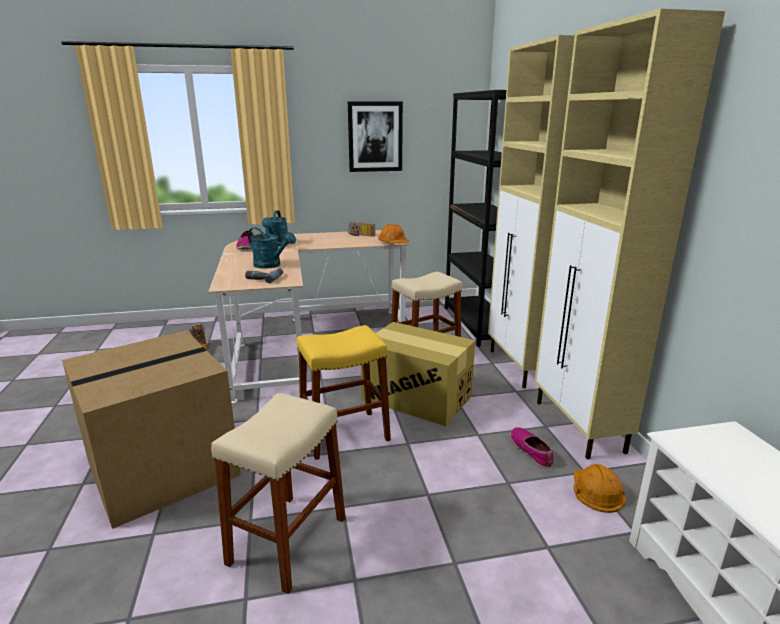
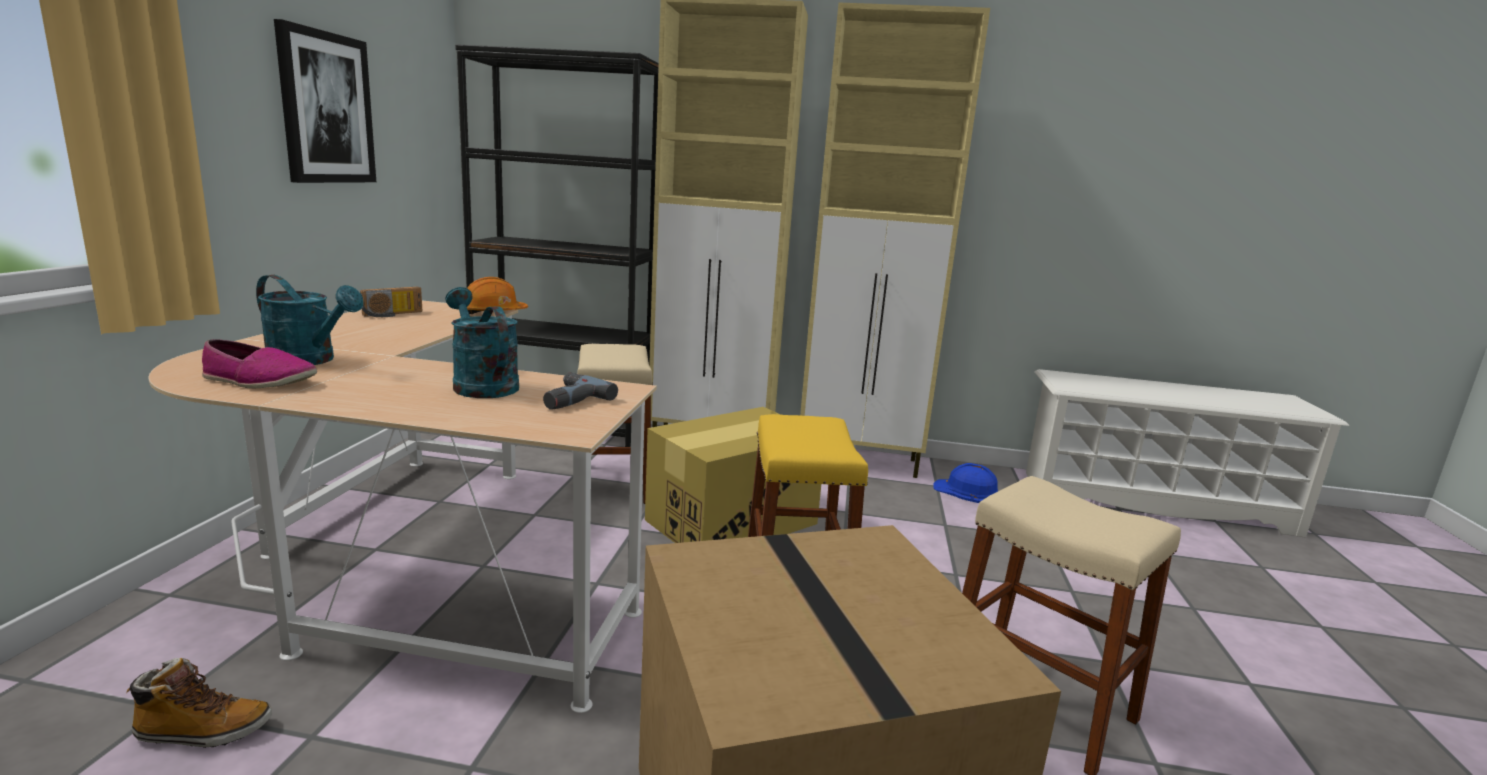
camera: 70 degrees left, 5 degrees down
turquoise watering can [248,227,296,269] -> turquoise watering can turned 90 degrees counterclockwise [445,287,519,398]
shoe [510,427,554,468] -> none
orange hard hat [574,464,626,513] -> blue hard hat [933,463,998,503]

